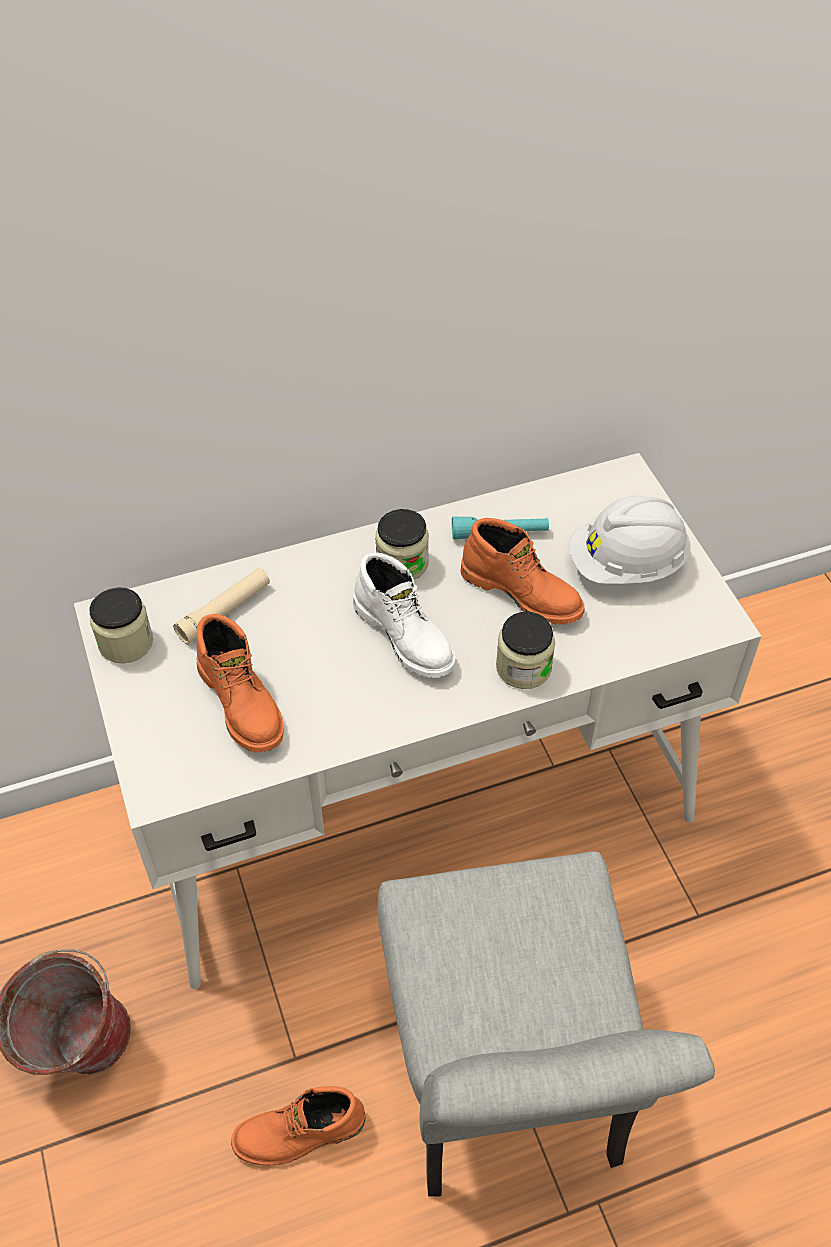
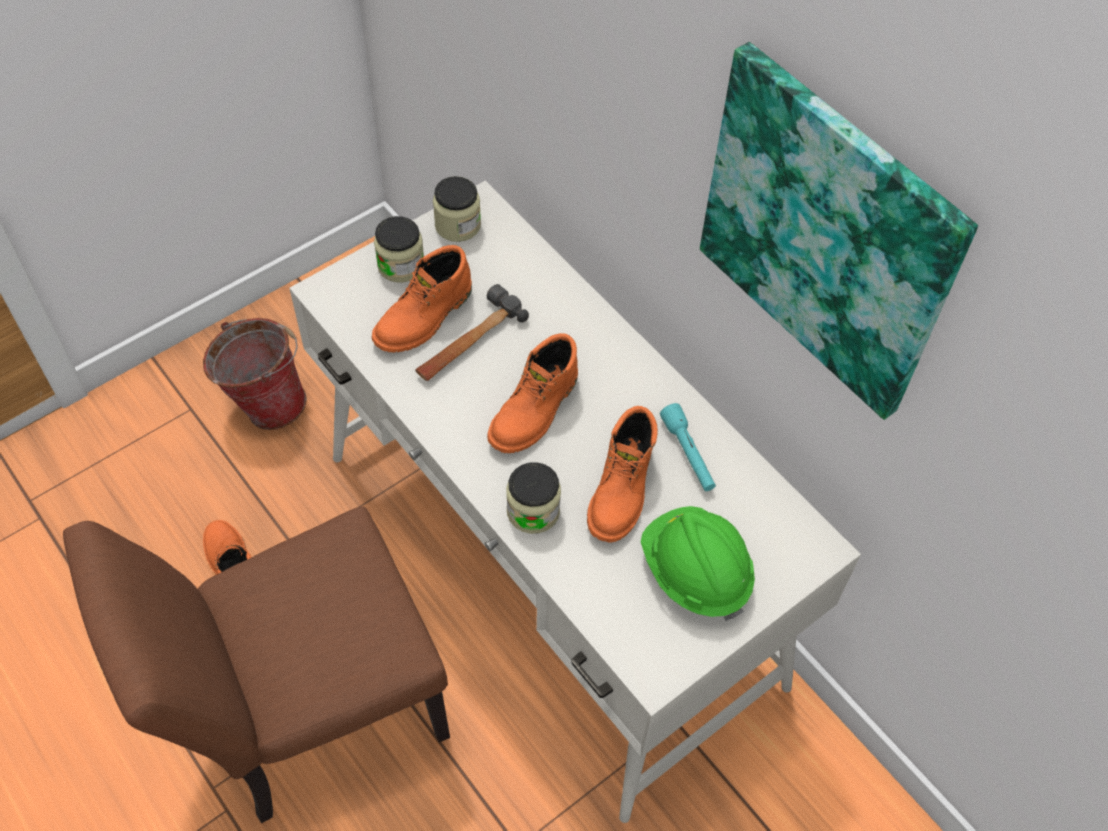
camera: 70 degrees right, 5 degrees up
beige flashlight [174,568,270,644] -> none
white boot [353,552,456,678] -> orange boot [487,333,578,453]
jar [375,509,429,580] -> jar moved to [374,216,424,283]
grey chair [377,851,715,1197] -> brown chair [63,507,450,823]
white hard hat [570,496,691,584] -> green hard hat [641,506,755,621]
none -> hammer [415,284,529,381]
none -> picture [700,42,978,420]

